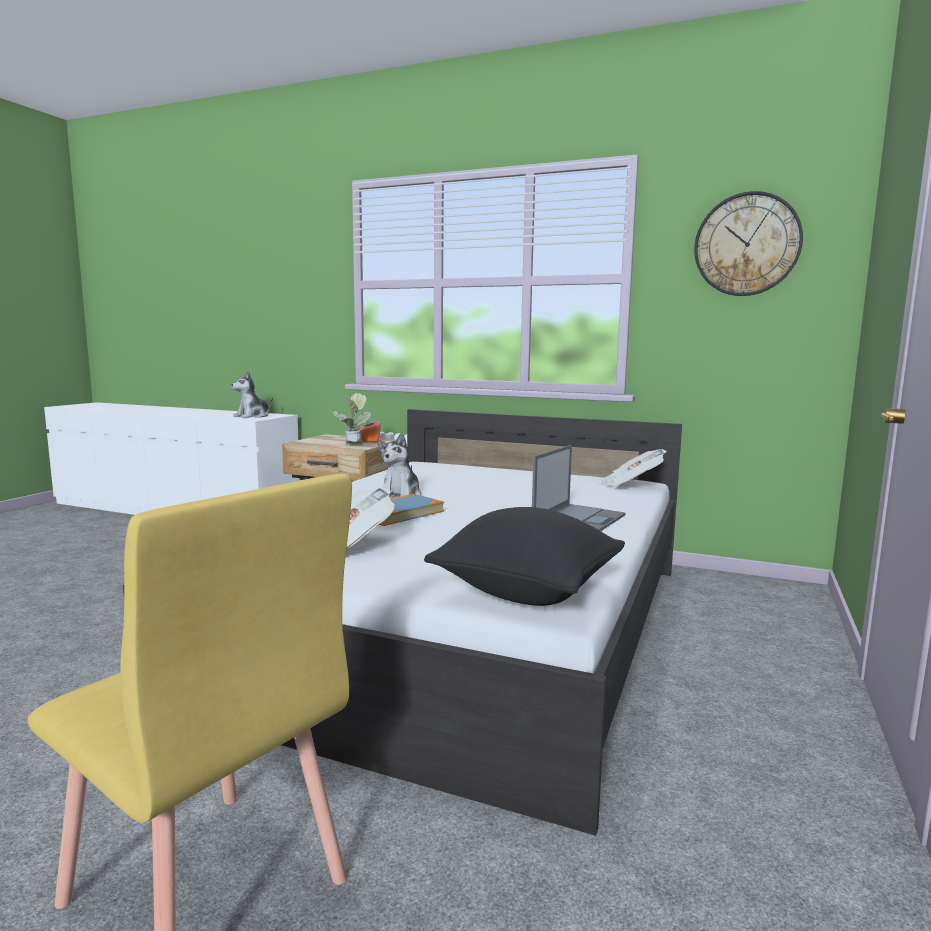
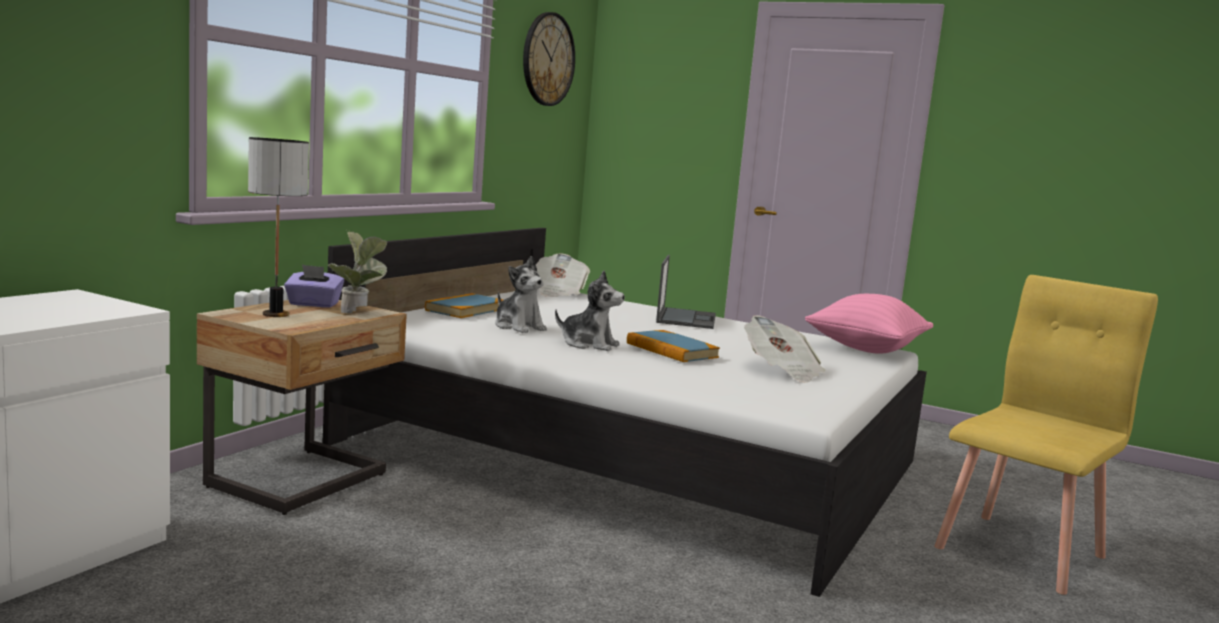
camera: 85 degrees left, 0 degrees up
plush toy [231,371,273,418] -> plush toy moved to [495,256,547,333]
orange tissue box [359,419,381,442] -> purple tissue box [284,264,344,308]
black pillow [424,507,625,606] -> pink pillow [805,294,933,354]
laptop [532,445,626,531] -> laptop turned 60 degrees clockwise [656,255,716,329]
none -> table lamp [248,137,309,317]
none -> book [425,293,503,318]

